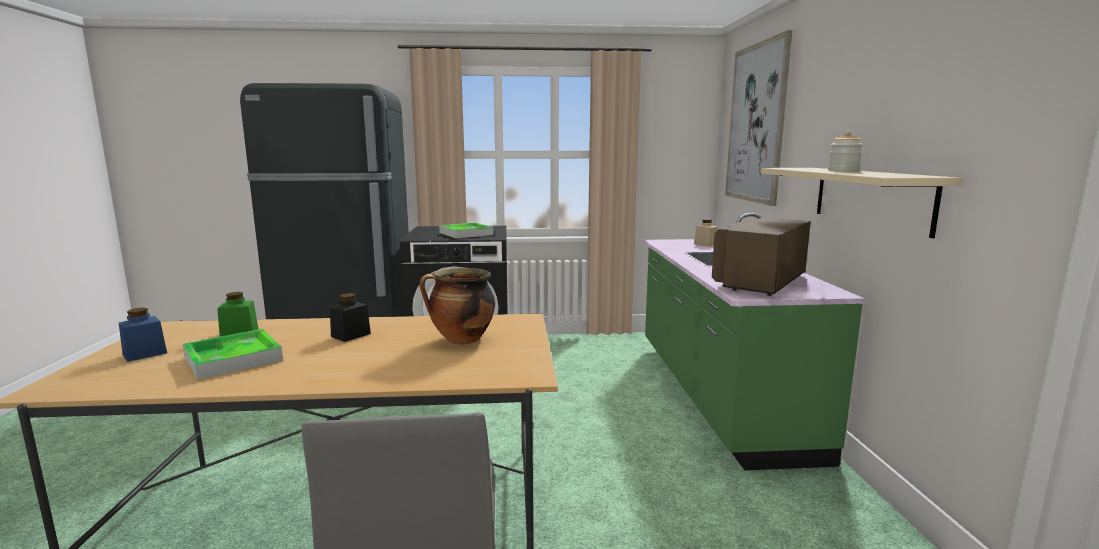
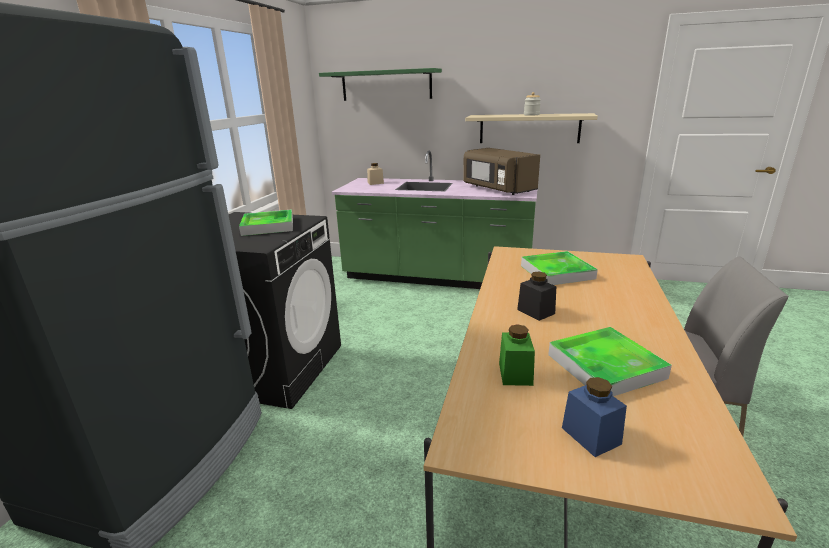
camera: 70 degrees left, 10 degrees up
cooking pot [419,268,495,344] -> tray [521,251,598,285]
picture [725,30,792,206] -> green shelf [319,68,442,101]

